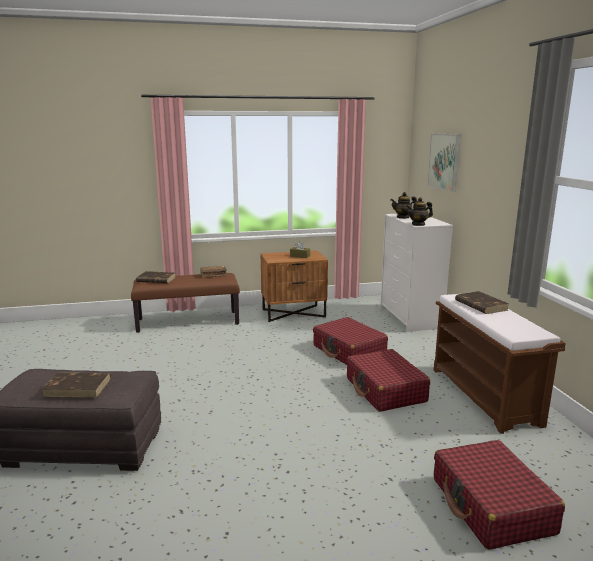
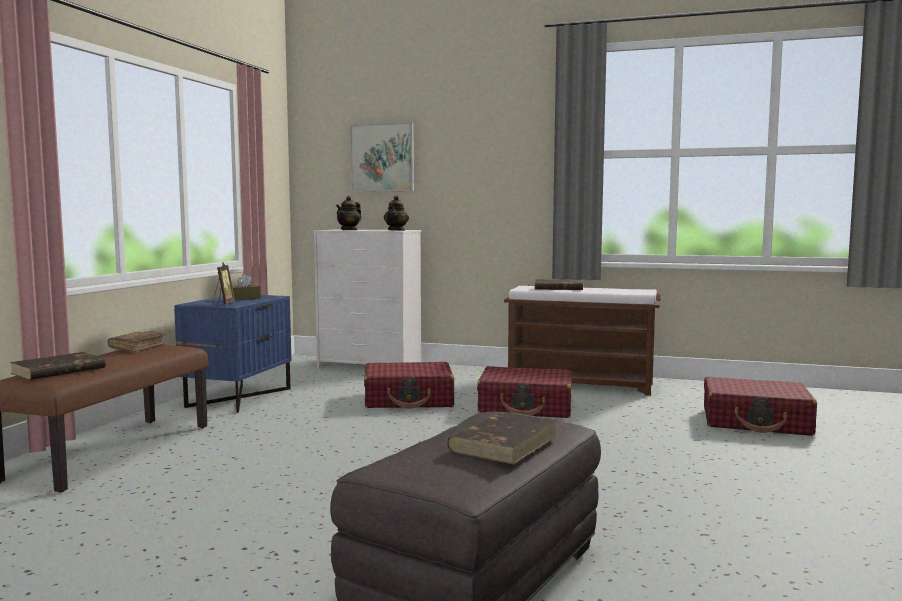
camera: 60 degrees left, 10 degrees down
brown nightstand [261,250,328,322] -> blue nightstand [174,295,291,413]
none -> picture frame [212,263,235,305]

